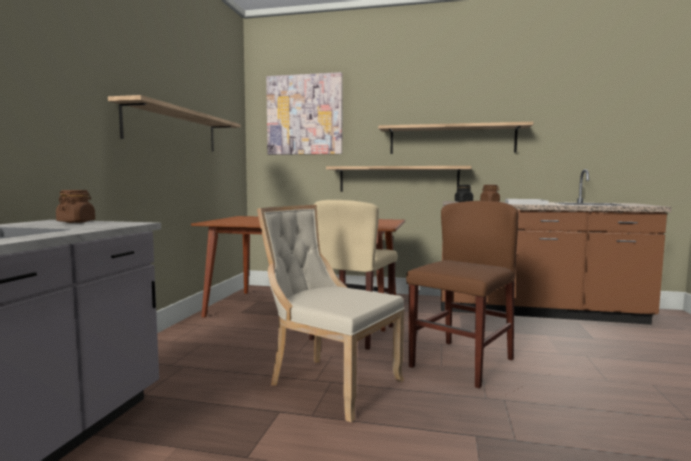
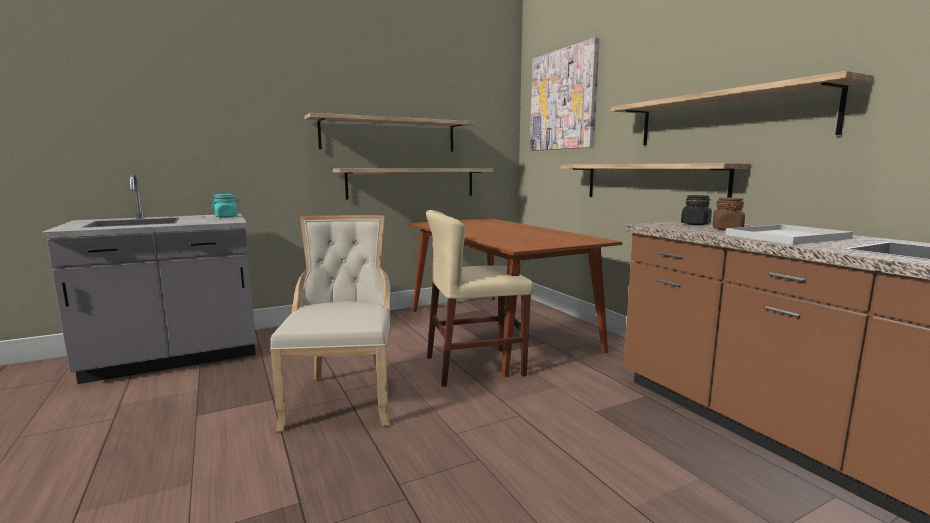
camera: 50 degrees right, 5 degrees up
brown jar [56,190,95,223] -> turquoise jar [211,194,239,218]
brown chair [406,201,518,389] -> none
none -> shelf [333,168,493,200]

